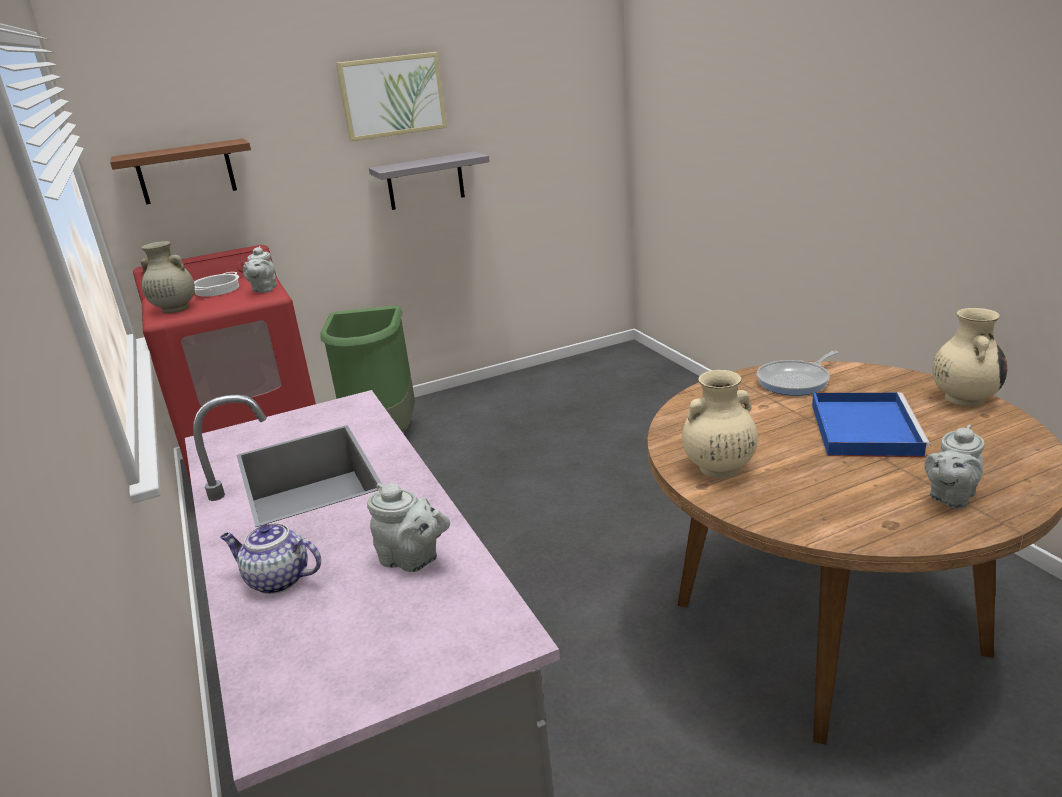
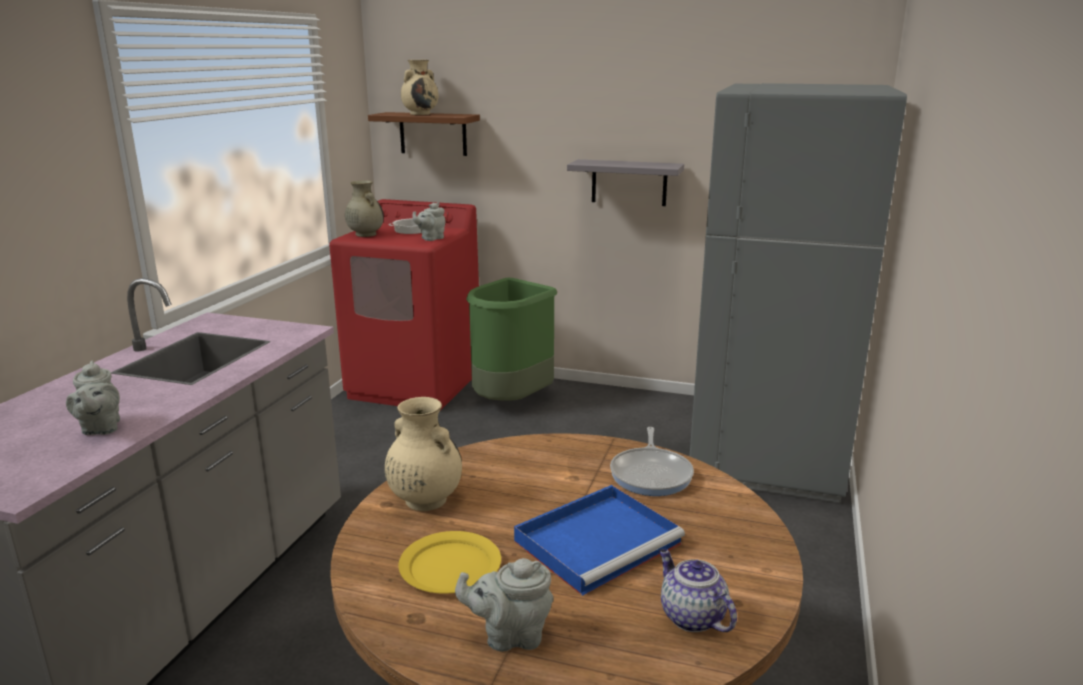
camera: 40 degrees right, 5 degrees down
teapot [220,523,321,594] -> teapot moved to [659,549,737,632]
picture [336,52,447,141] -> none
frying pan [757,351,838,396] -> frying pan turned 90 degrees counterclockwise [610,427,694,496]
beige vase [932,308,1007,407] -> beige vase moved to [401,60,438,115]
none -> yellow plate [398,531,501,594]
none -> grey fridge [690,83,907,503]

